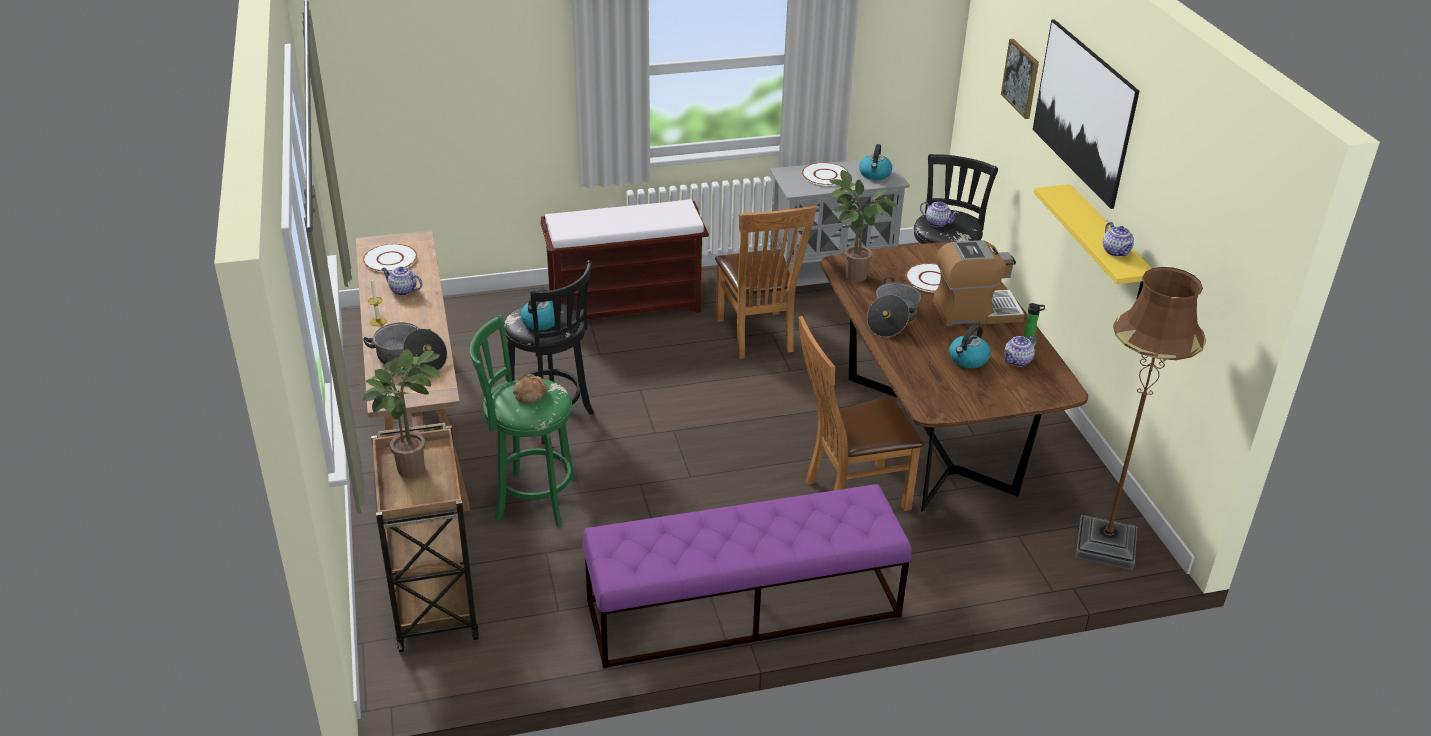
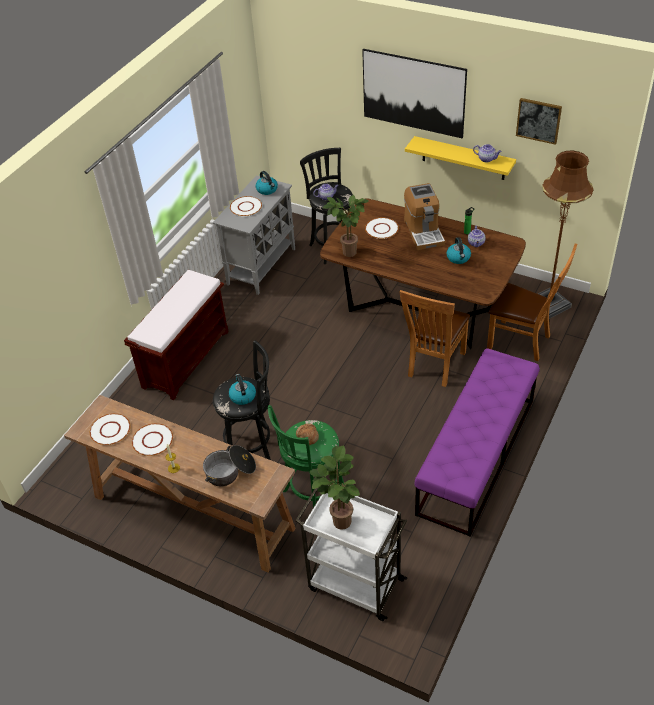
camera: 45 degrees left, 10 degrees up
brown cart [371,423,479,652] -> white cart [295,485,407,621]
teapot [381,267,422,296] -> white plate [132,423,173,456]
brown chair [715,206,816,359] -> brown chair moved to [487,243,577,361]
cooking pot [867,277,922,337] -> none
coffee machine [933,240,1025,326] -> coffee machine turned 135 degrees clockwise [404,183,445,250]
picture [1001,39,1039,119] -> picture moved to [516,98,562,145]

